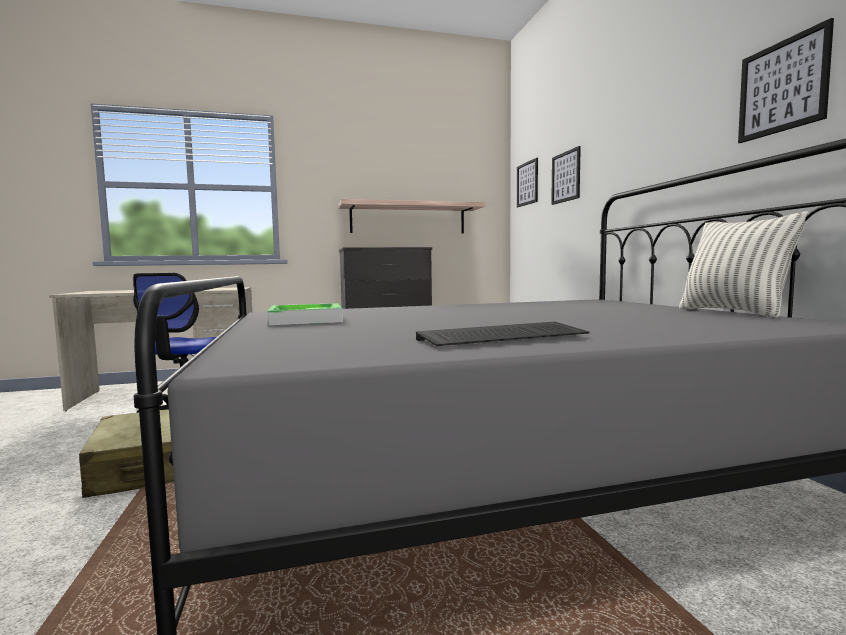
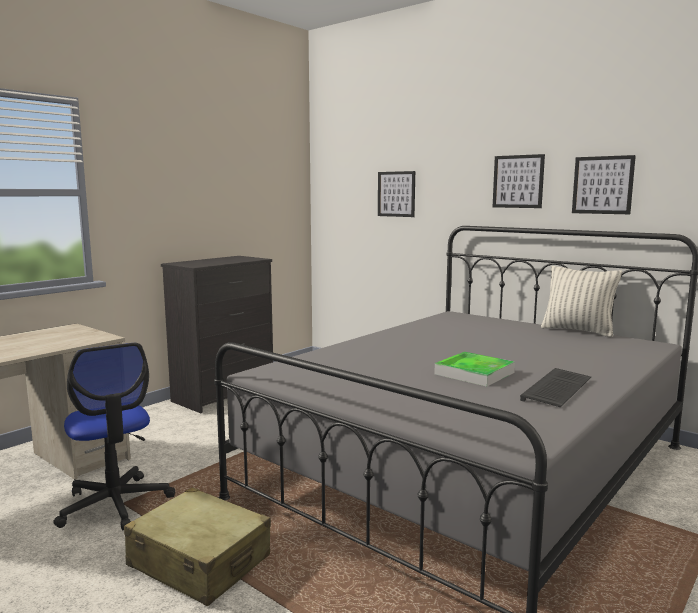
camera: 35 degrees left, 5 degrees up
tray [268,303,343,325] -> tray moved to [434,352,515,387]
shelf [338,199,485,234] -> none
picture [517,158,538,207] -> picture moved to [493,154,545,208]

